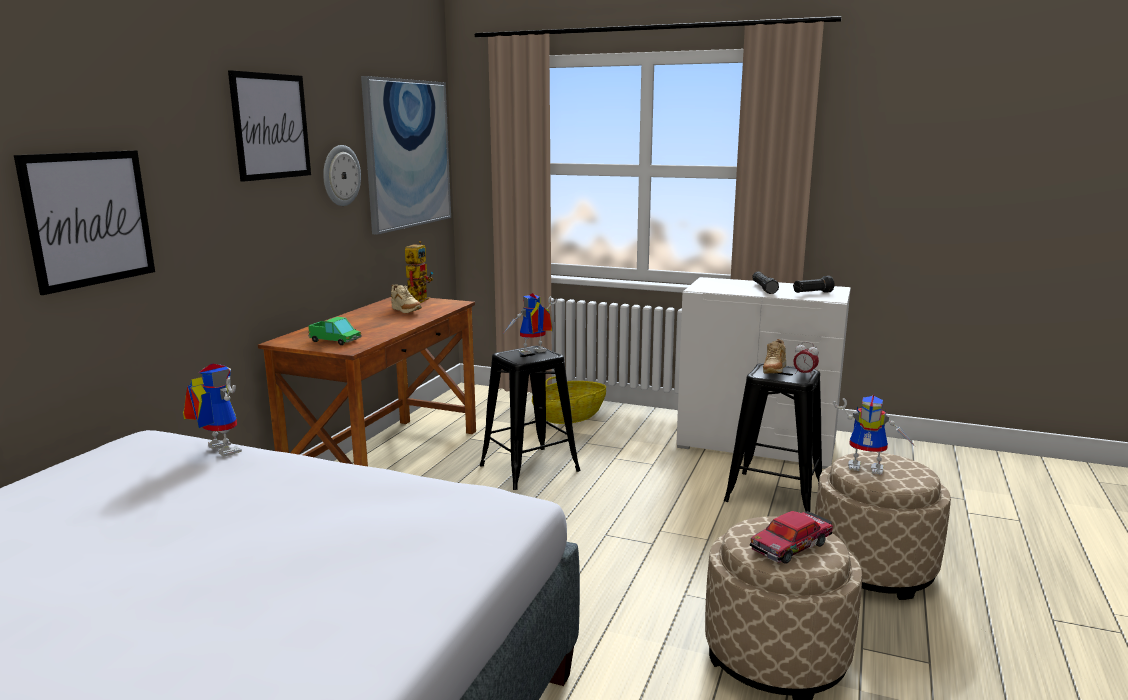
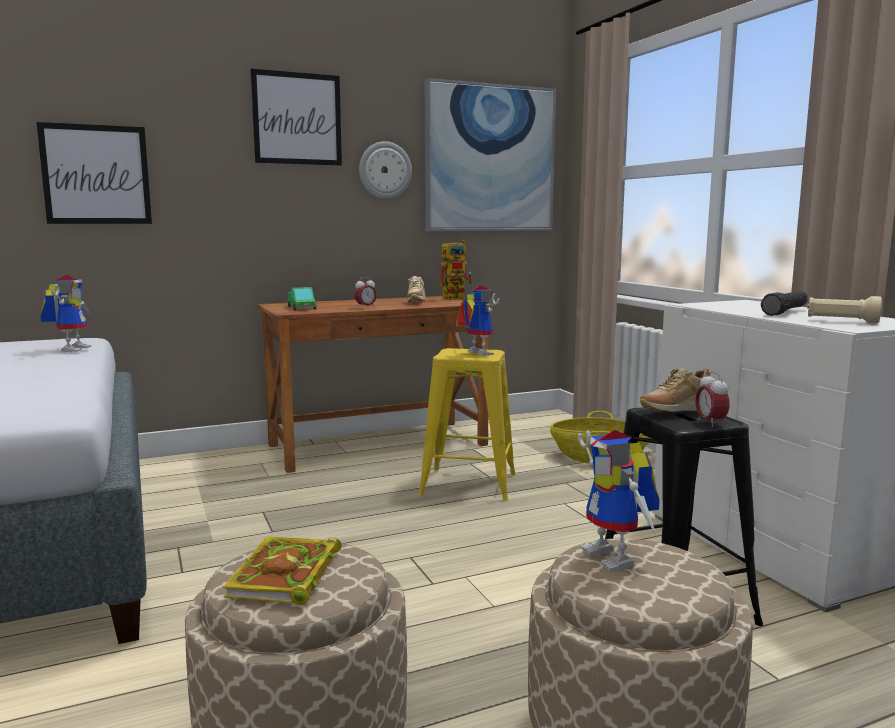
camera: 45 degrees right, 5 degrees down
black stool [480,346,580,490] -> yellow stool [418,348,516,501]
toy robot [504,293,557,355] -> toy robot turned 45 degrees clockwise [456,286,499,356]
toy car [750,511,833,564] -> book [223,537,342,605]
black flashlight [793,276,835,293] -> beige flashlight [807,296,882,324]
none -> alarm clock [354,277,377,308]

